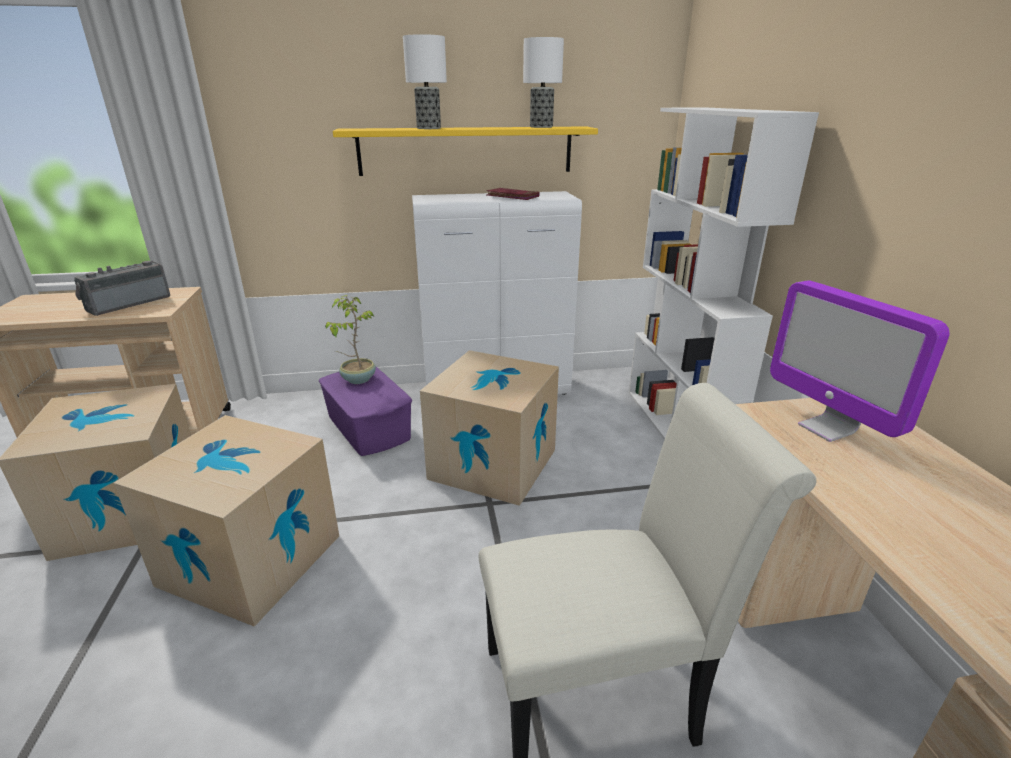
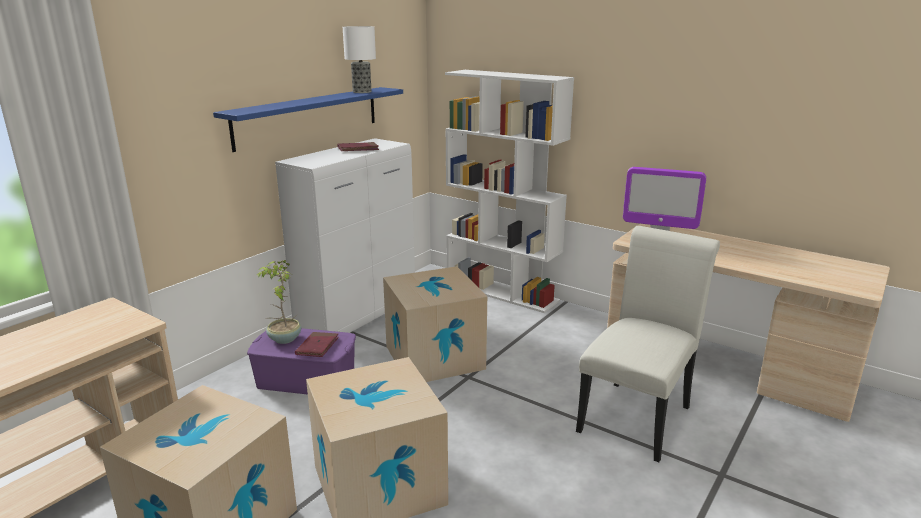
camera: 45 degrees left, 5 degrees down
radio [74,261,170,316] -> none
yellow shelf [333,126,598,176] -> blue shelf [213,87,403,152]
table lamp [403,34,447,129] -> none
none -> red book [295,332,339,357]

